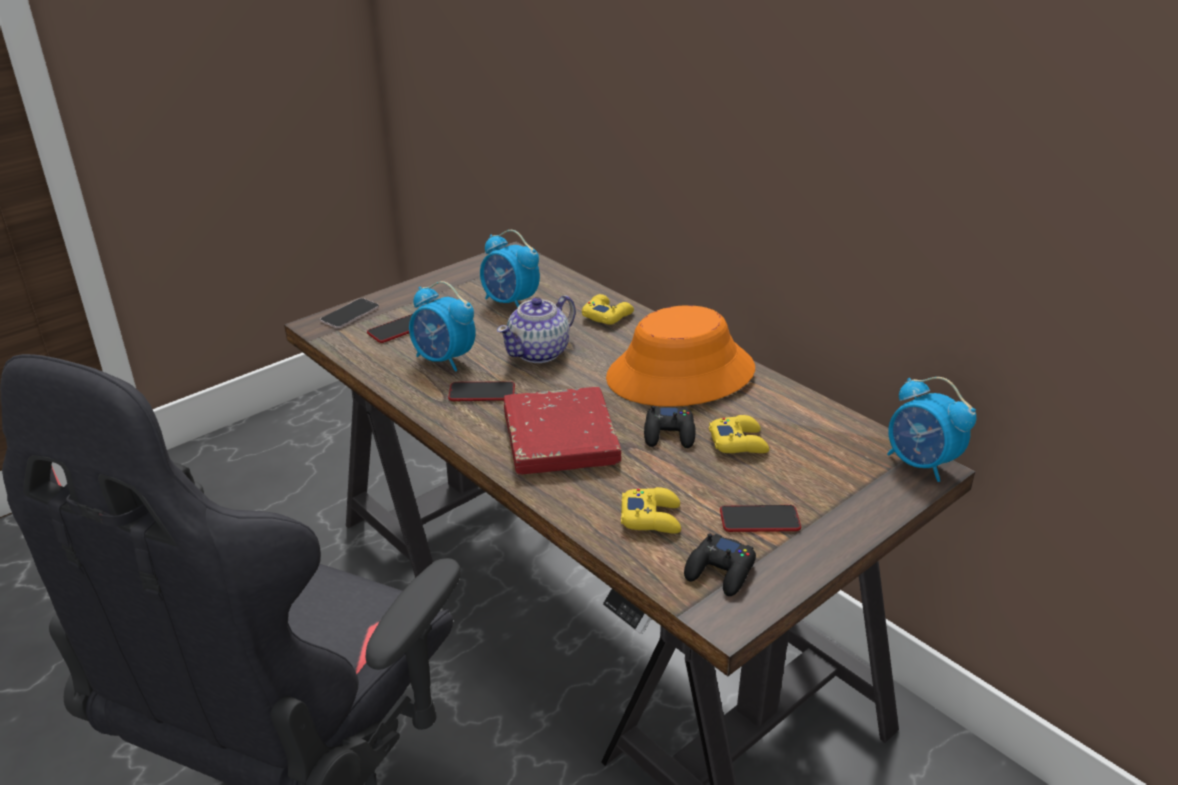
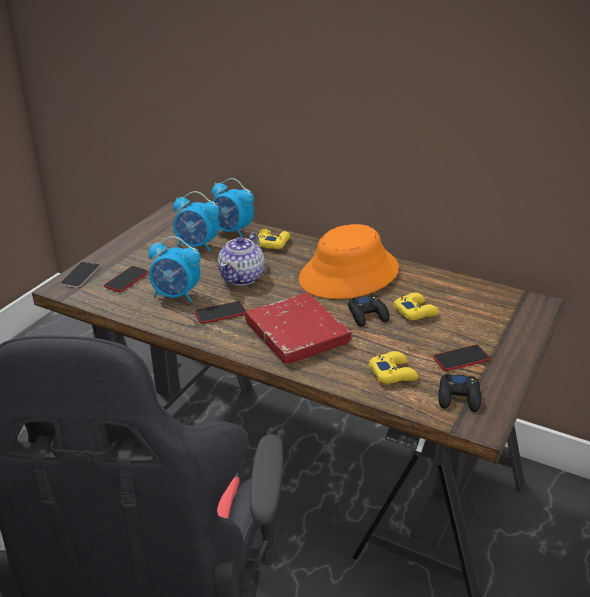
camera: 20 degrees left, 0 degrees up
alarm clock [887,377,976,482] -> alarm clock moved to [212,178,254,237]

